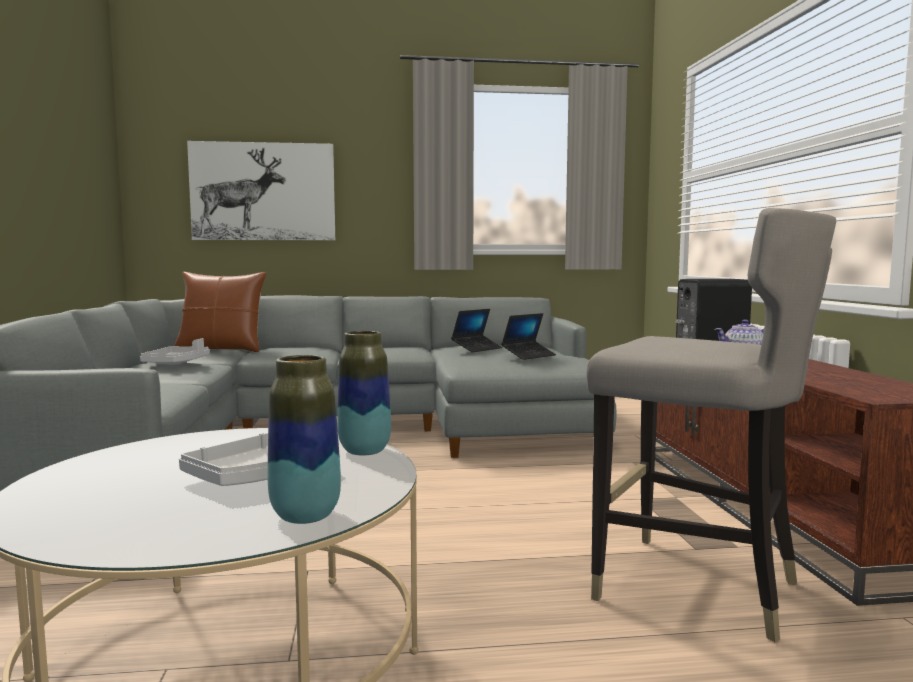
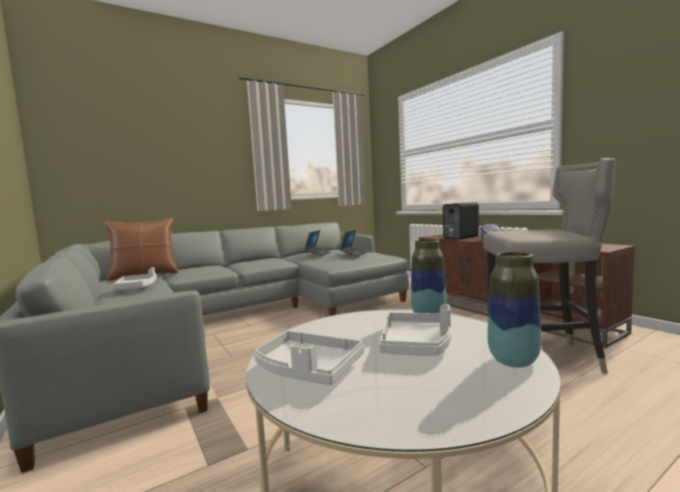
camera: 25 degrees left, 0 degrees up
picture [187,141,335,240] -> none
none -> grey tray [254,331,364,385]

